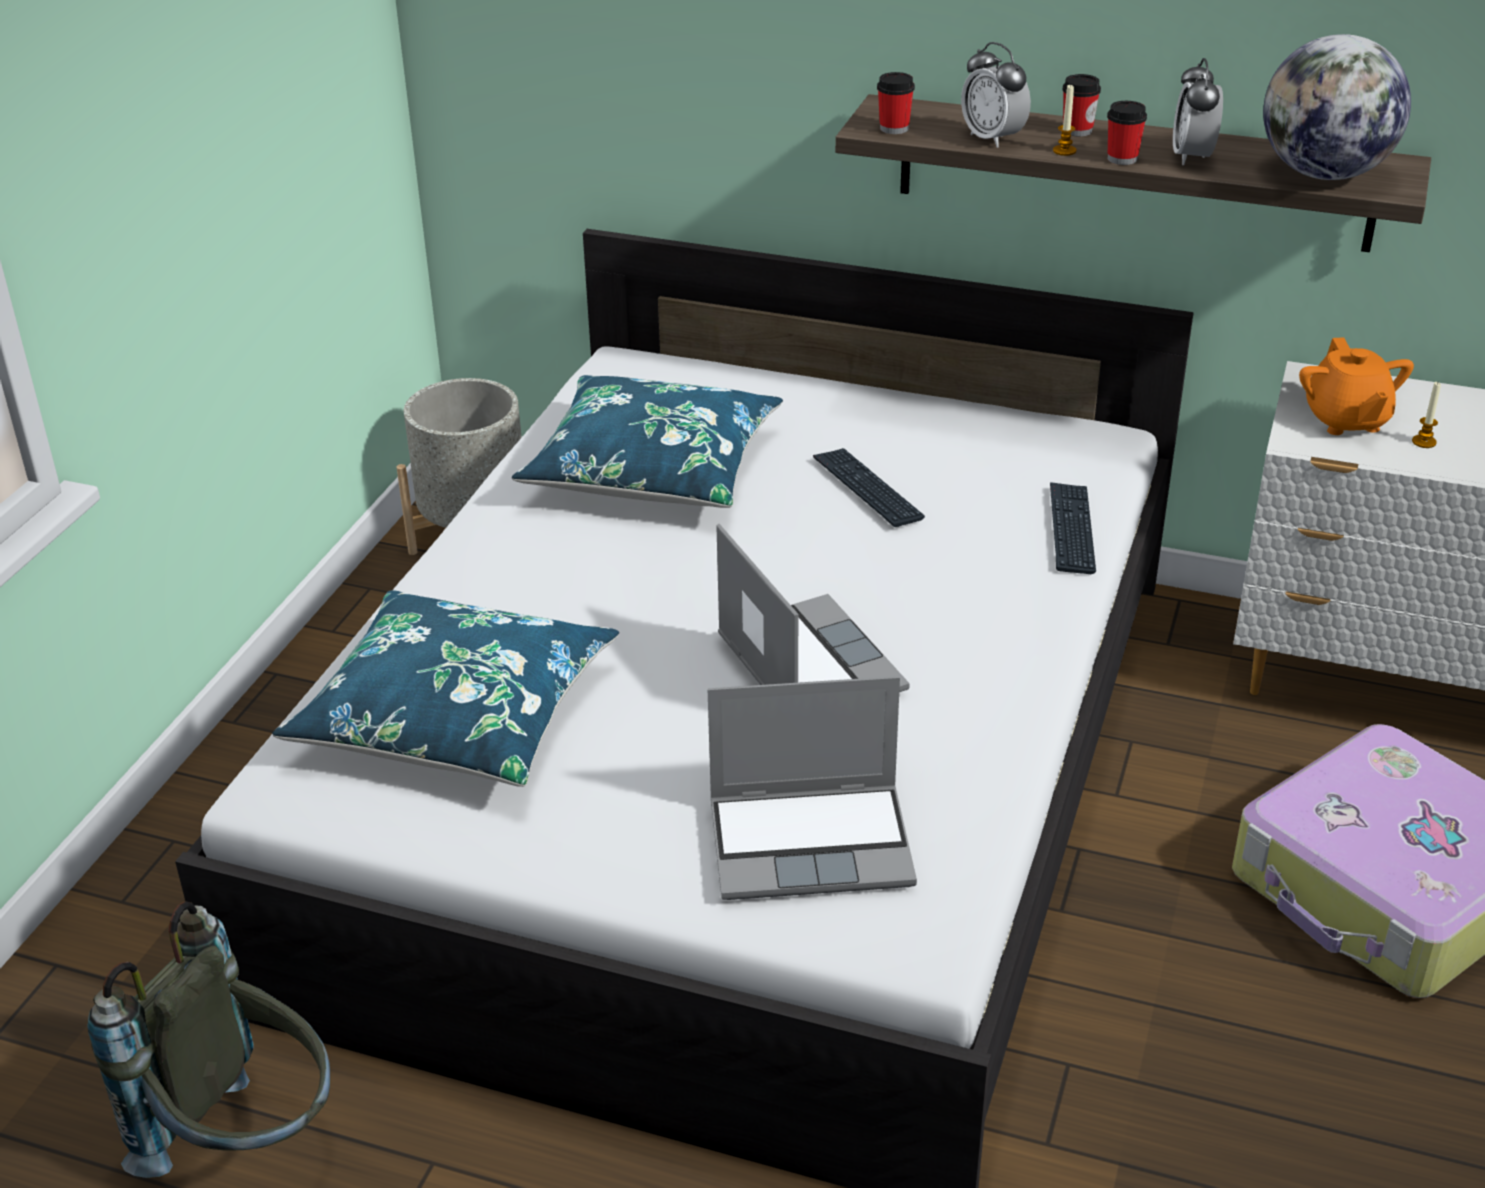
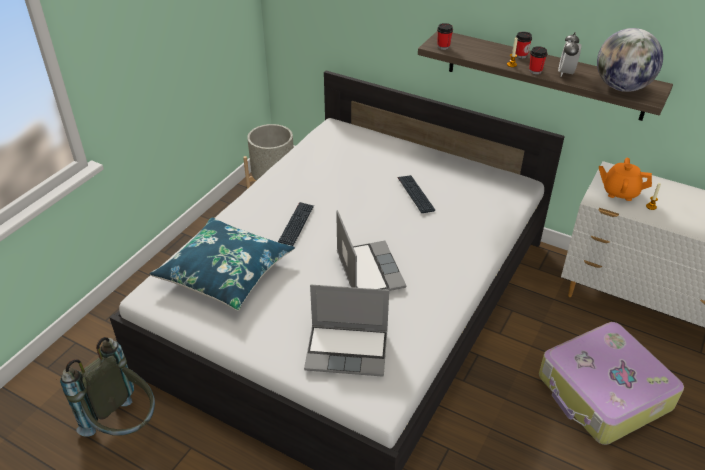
camera: 10 degrees right, 5 degrees up
blue pillow [512,375,783,508] -> none
alarm clock [961,42,1031,148] -> none
keyboard [1050,482,1096,574] -> keyboard moved to [278,202,314,246]
orange teapot [1299,337,1414,435] -> orange teapot turned 105 degrees clockwise [599,158,652,201]

